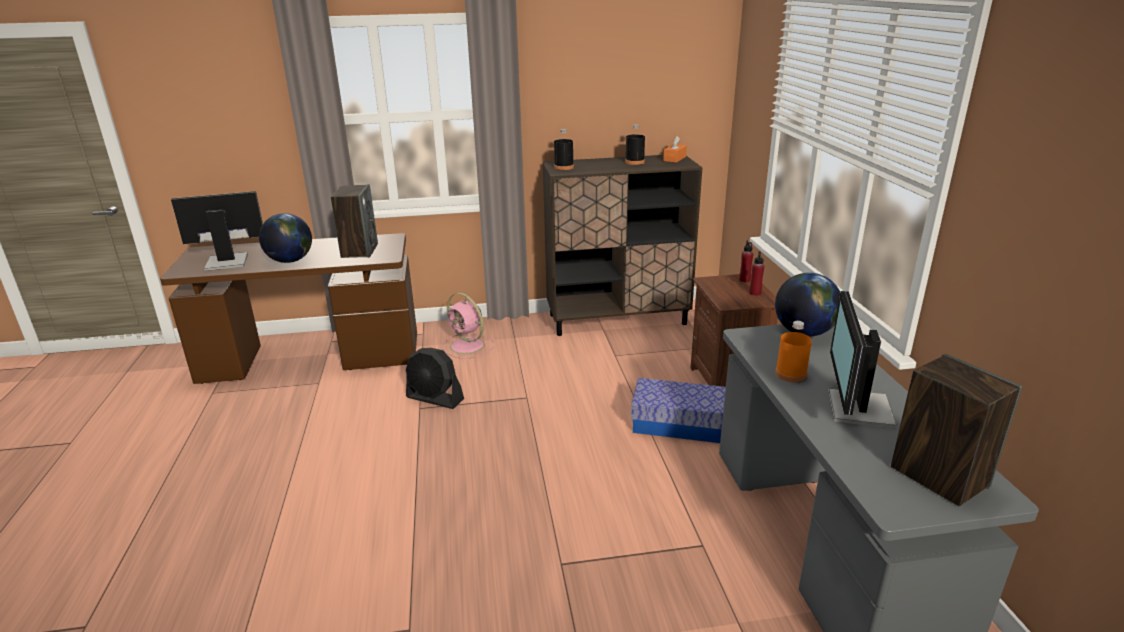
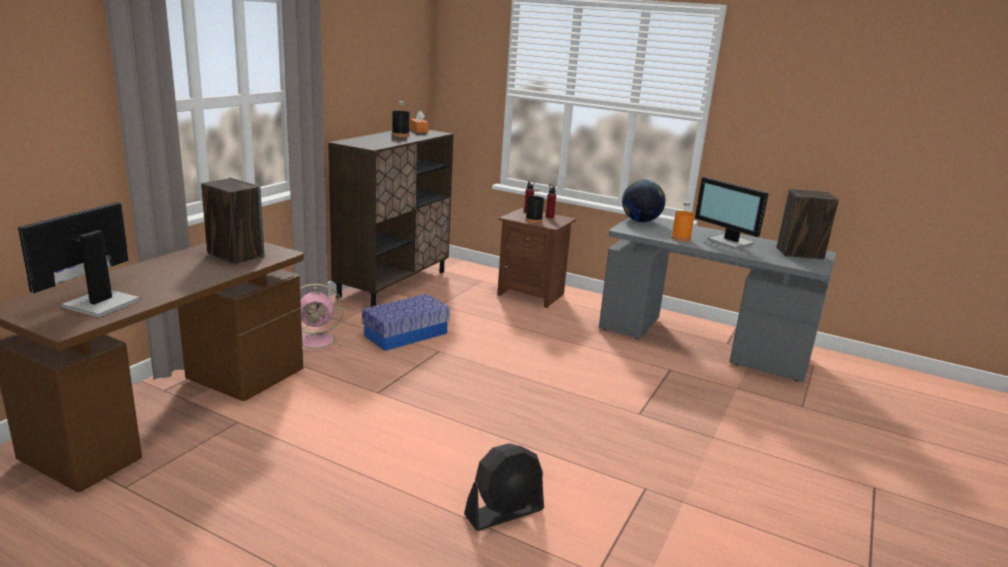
camera: 55 degrees left, 5 degrees down
globe [259,213,312,263] -> none
black fan [406,348,464,409] -> black fan moved to [464,443,544,531]
black bottle [554,129,574,170] -> black bottle moved to [525,188,544,223]
storage box [631,378,726,443] -> storage box moved to [362,294,450,351]

